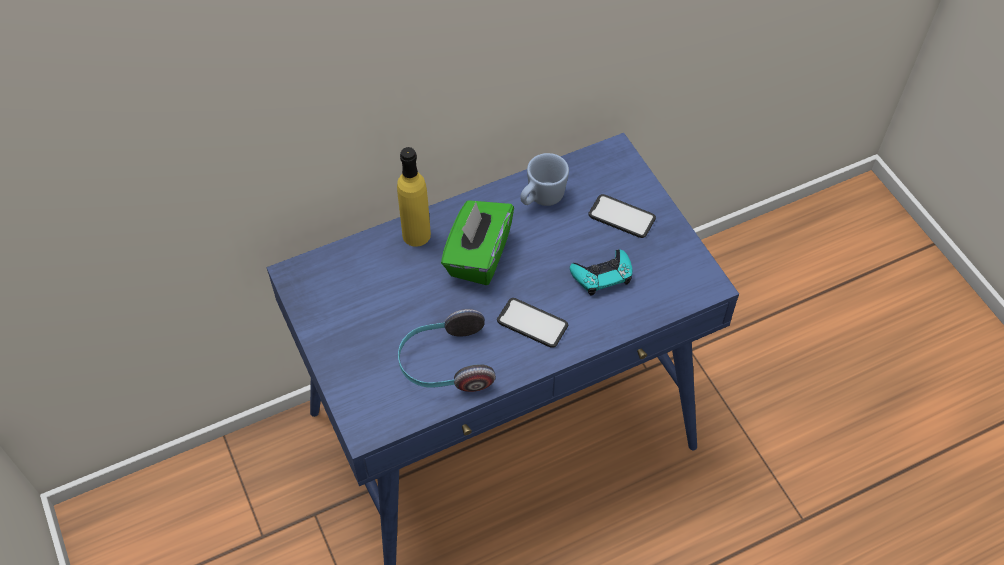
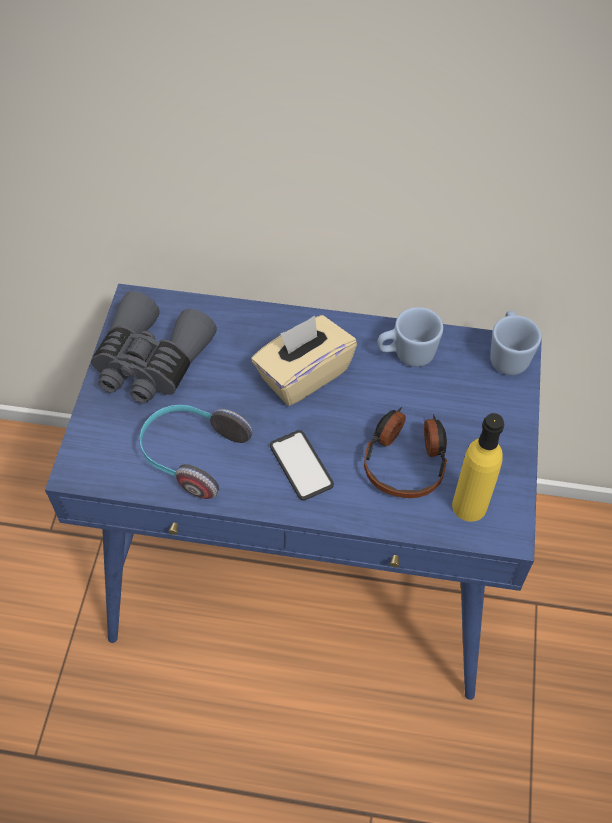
camera: 35 degrees right, 0 degrees up
yellow bottle [397,147,431,247] -> yellow bottle moved to [452,413,504,522]
green tissue box [441,200,514,285] -> beige tissue box [251,315,357,406]
turquoise game controller [570,249,632,295] -> headphones [364,407,447,498]
phone [588,194,656,238] -> none
none -> grey binoculars [91,291,217,403]
none -> blue mug [490,311,541,375]

